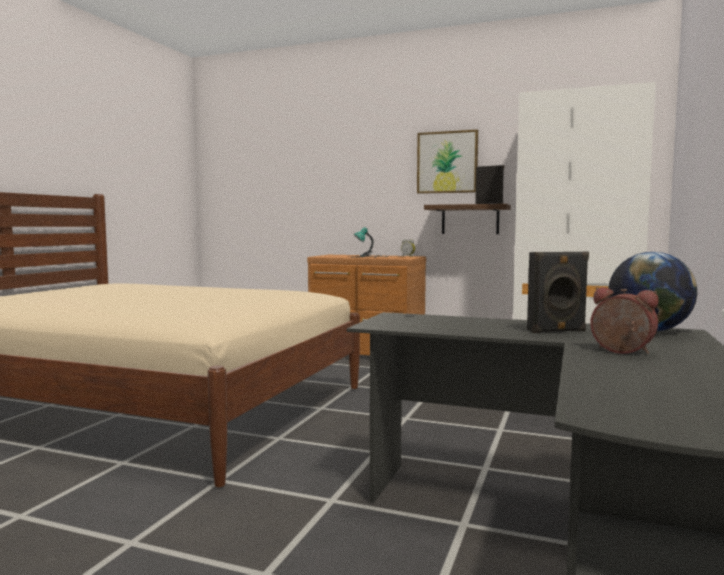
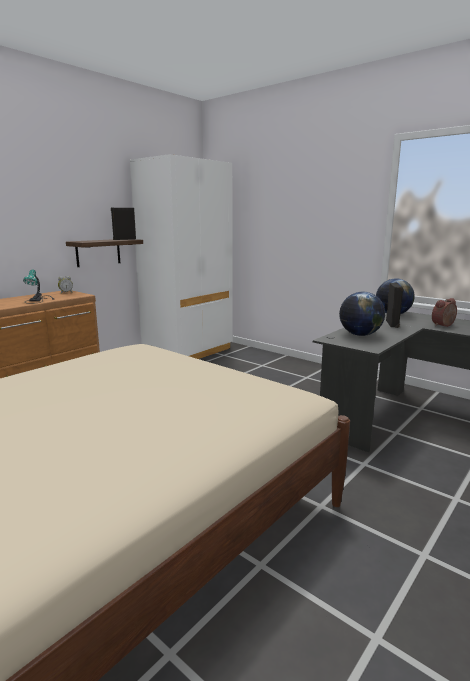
camera: 70 degrees left, 10 degrees up
picture [417,130,478,194] -> none
none -> globe [339,292,385,336]

